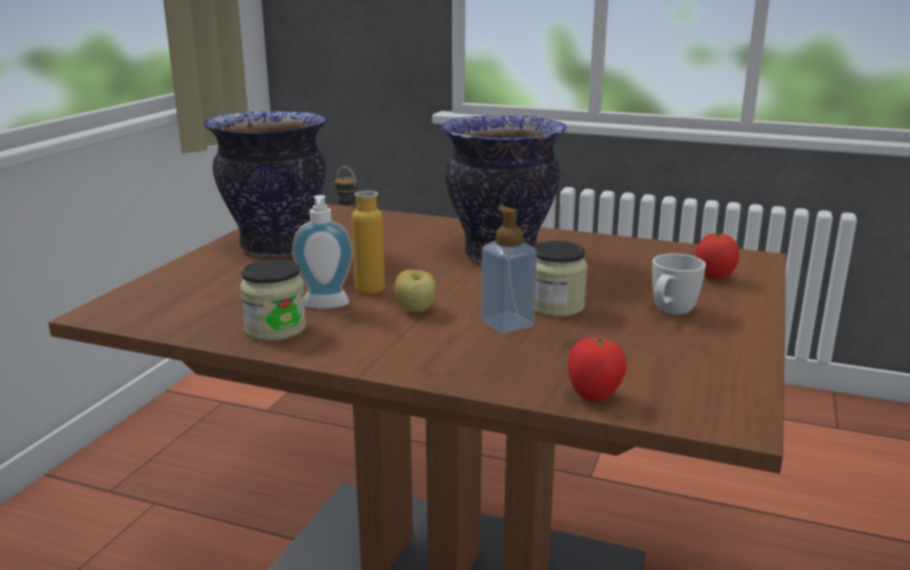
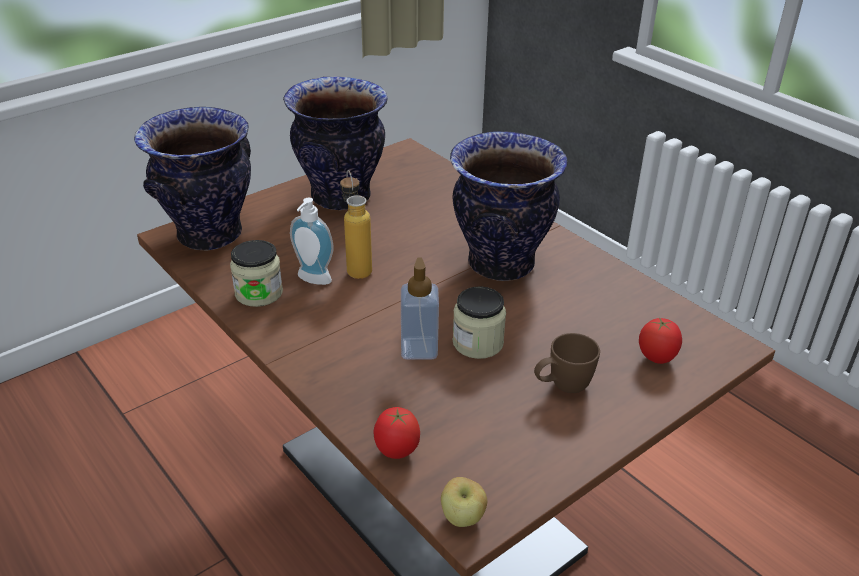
camera: 30 degrees right, 15 degrees up
apple [395,270,436,312] -> apple moved to [441,477,487,527]
white mug [652,254,706,315] -> brown mug [534,333,600,393]
none -> vase [134,107,251,251]

